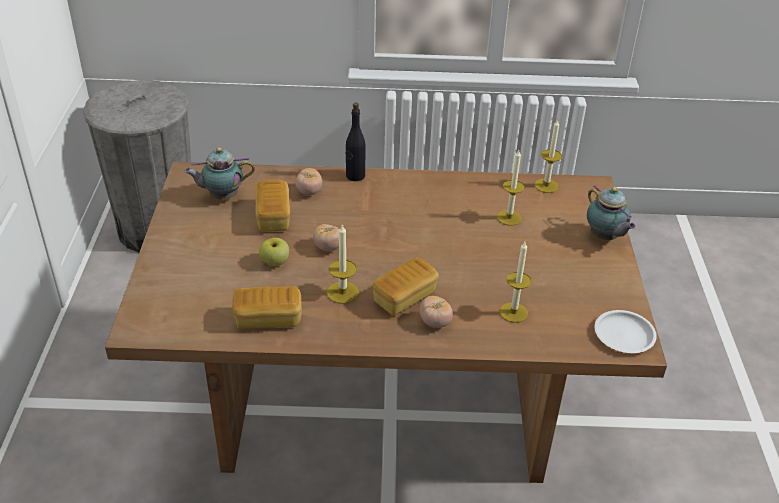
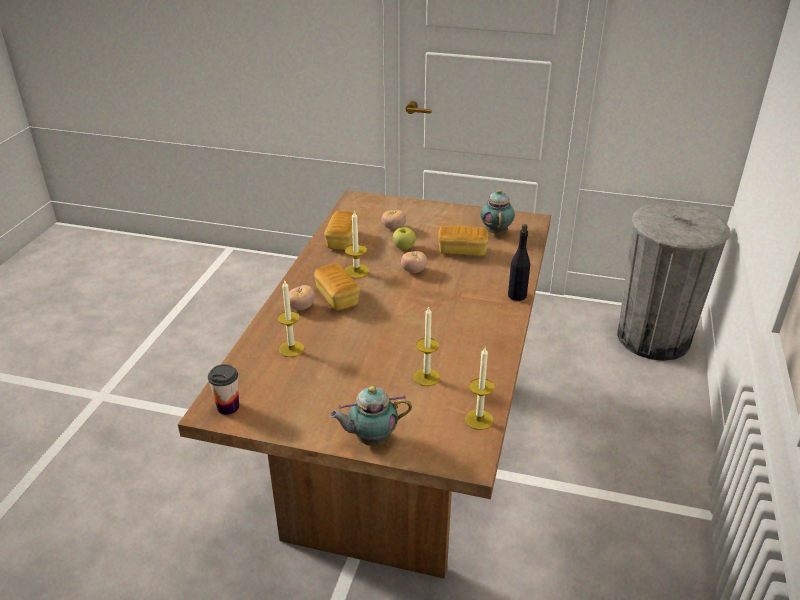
camera: 105 degrees right, 5 degrees down
tomato [295,168,322,195] -> tomato moved to [382,210,406,230]
white plate [595,310,657,353] -> cup [208,364,239,415]

